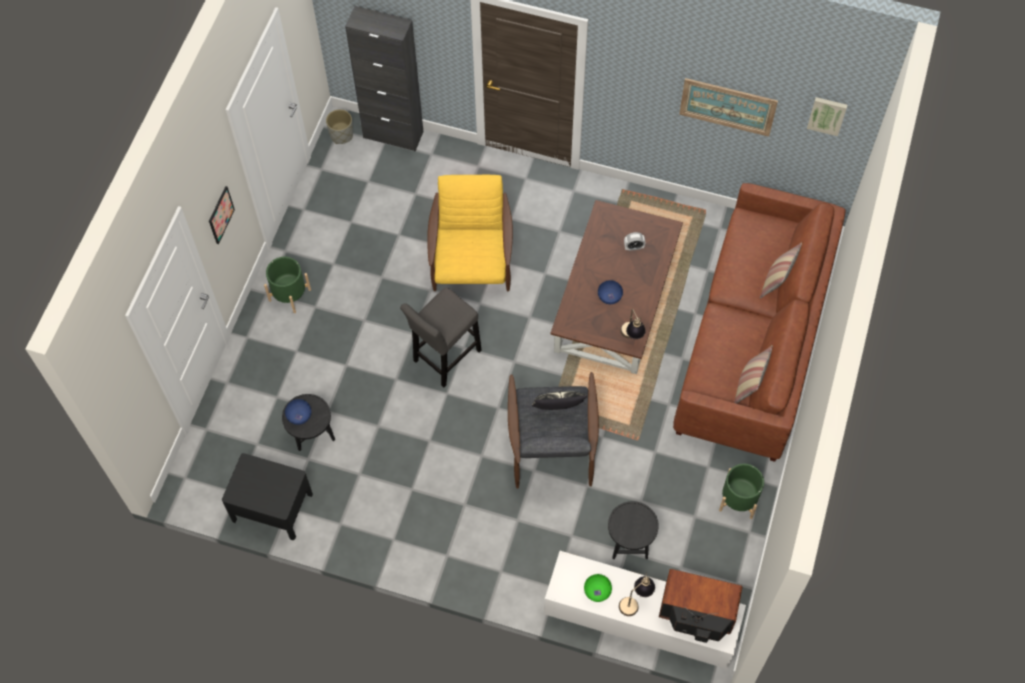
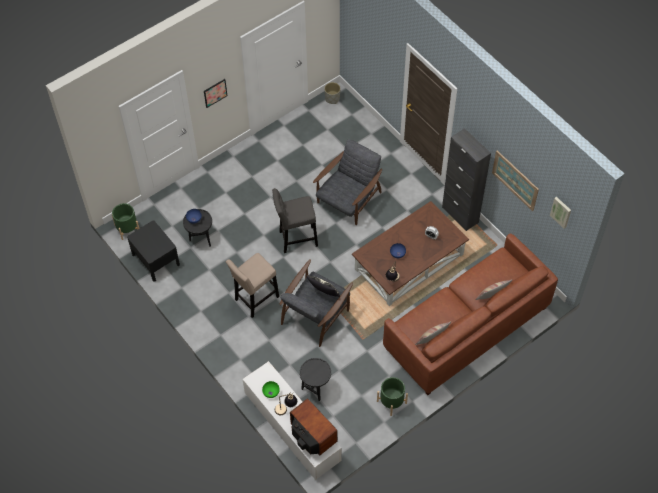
camera: 35 degrees right, 5 degrees down
green planter [264,257,311,313] -> green planter moved to [112,203,139,240]
black cabinet [345,6,423,151] -> black cabinet moved to [442,128,491,231]
yellow armchair [427,175,513,291] -> grey armchair [313,139,382,225]
none -> beige stool [226,253,279,318]

